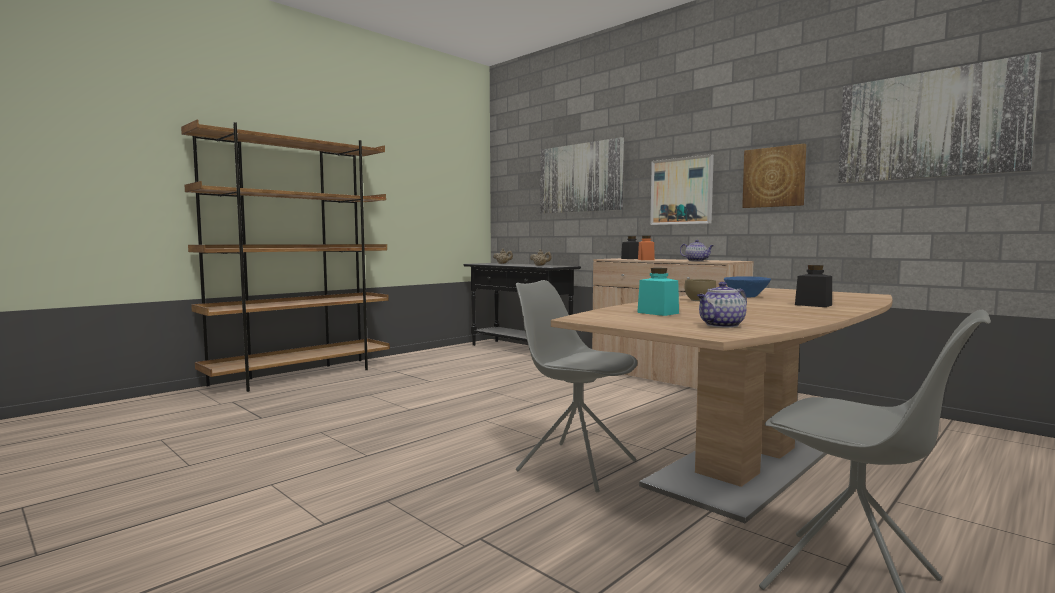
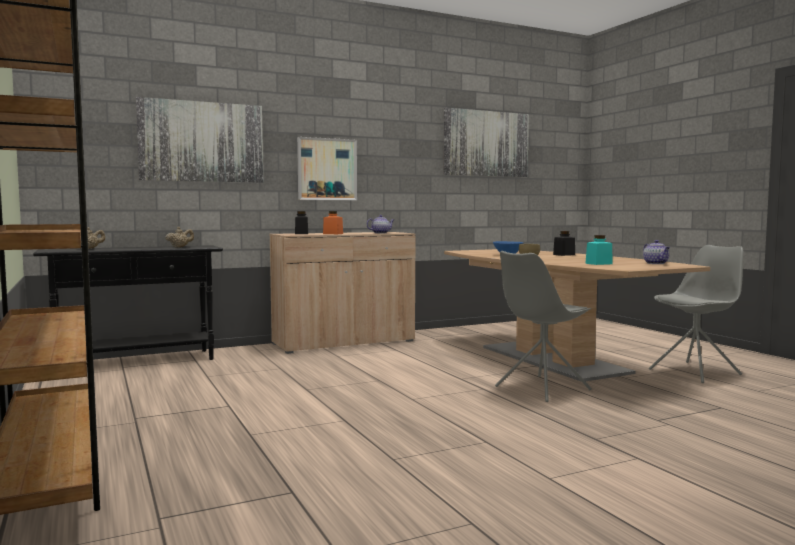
camera: 70 degrees left, 0 degrees up
picture [742,144,806,208] -> none

